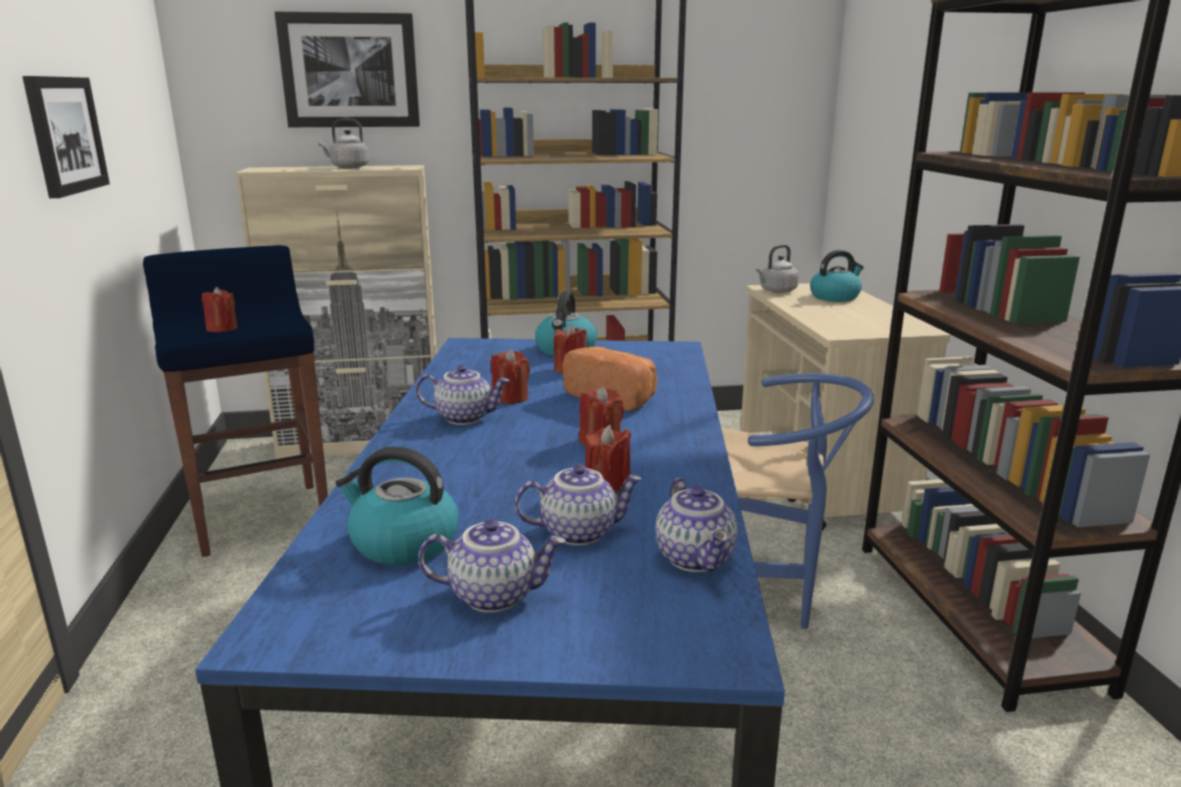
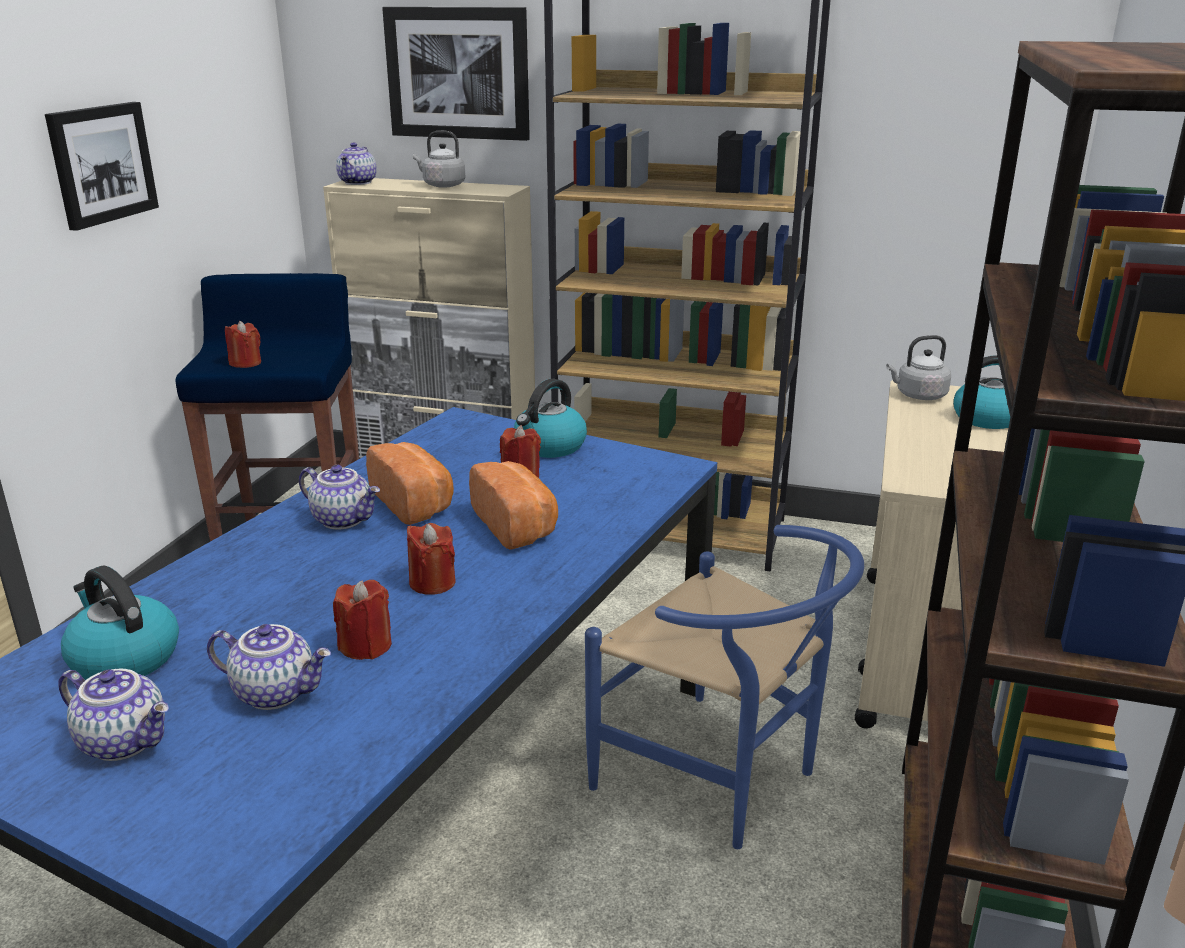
camera: 25 degrees right, 5 degrees up
red candle [491,349,530,404] -> bread [366,442,454,525]
teapot [655,478,737,572] -> teapot moved to [336,142,377,185]

